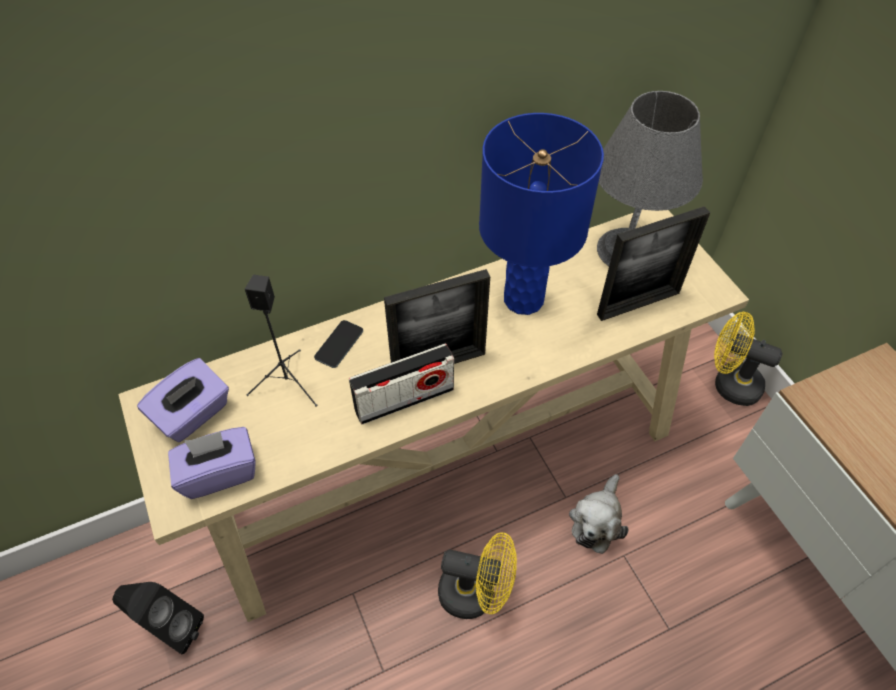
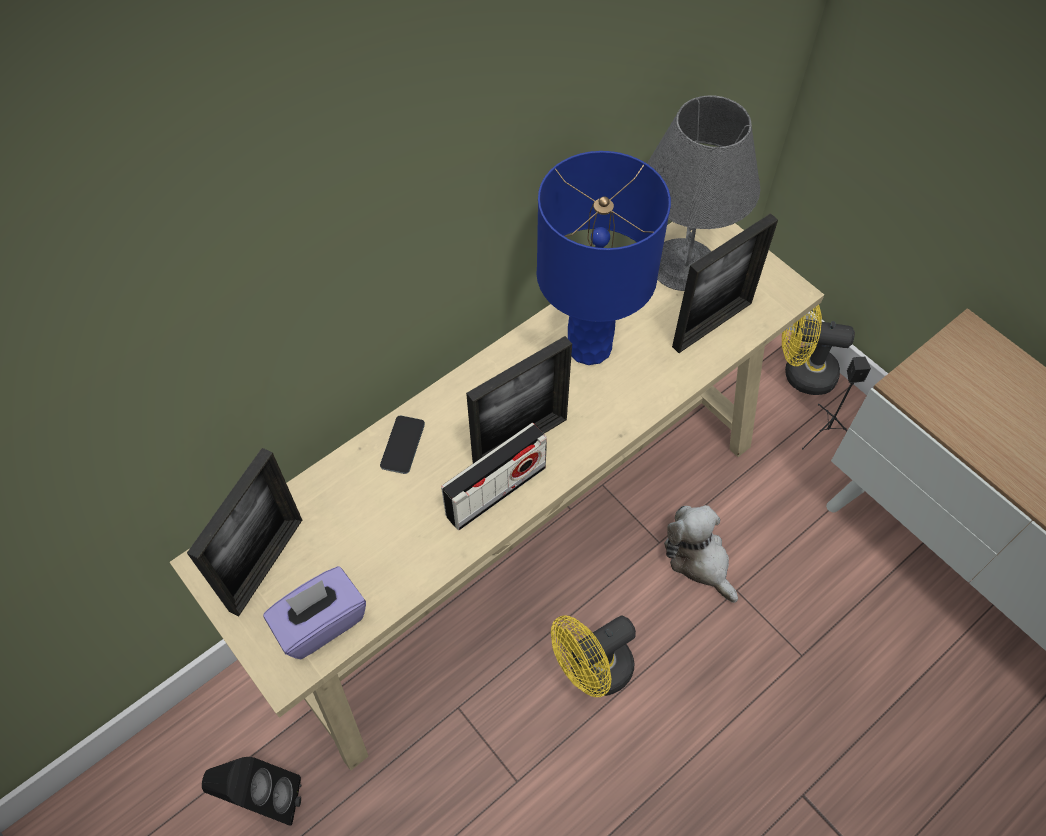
camera: 15 degrees left, 5 degrees up
purple tissue box [137,358,229,442] -> picture frame [187,448,302,616]
black speaker [245,275,317,407] -> black speaker moved to [802,357,871,449]
yellow fan [438,532,517,619] -> yellow fan turned 150 degrees clockwise [551,615,636,697]
plush toy [569,474,629,554] -> plush toy turned 135 degrees clockwise [664,505,738,603]

